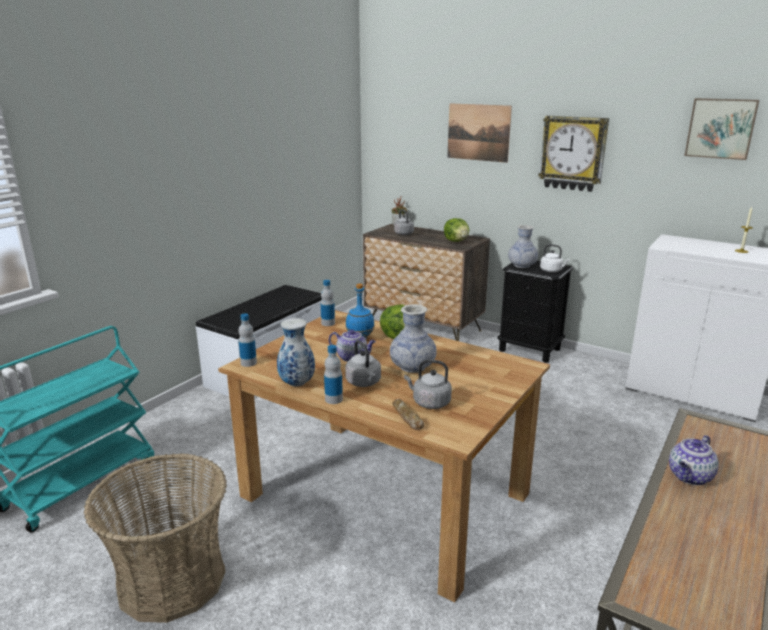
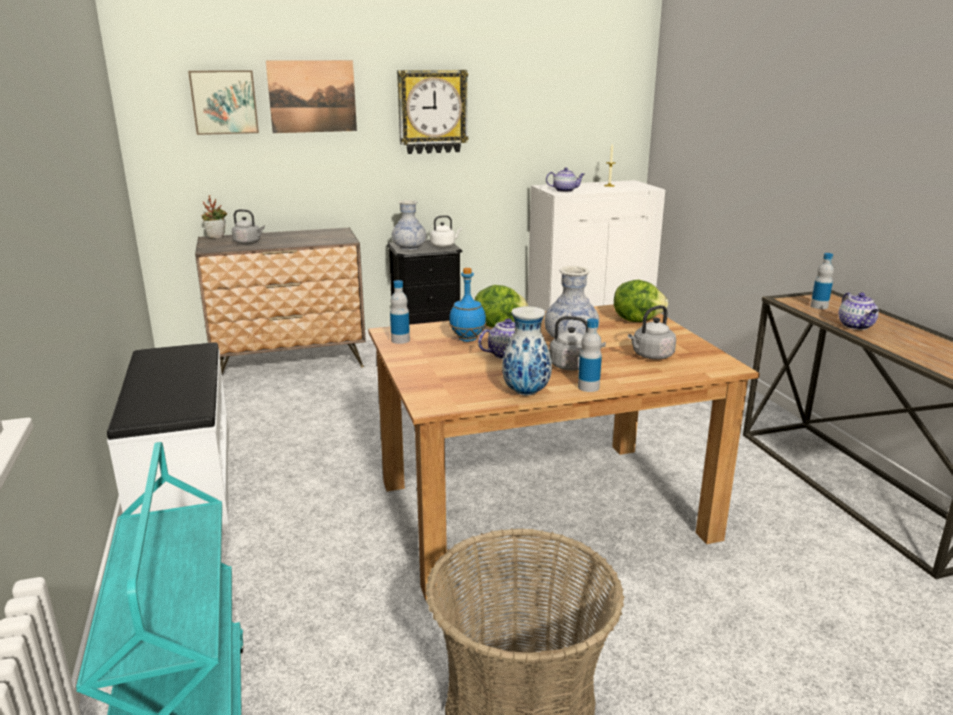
camera: 50 degrees left, 0 degrees up
bottle [239,313,257,367] -> bottle moved to [811,253,834,309]
bread [392,399,424,430] -> none
lettuce [444,218,469,242] -> lettuce moved to [614,280,668,322]
picture [684,98,759,160] -> picture moved to [188,70,259,135]
none -> teapot [546,167,584,192]

